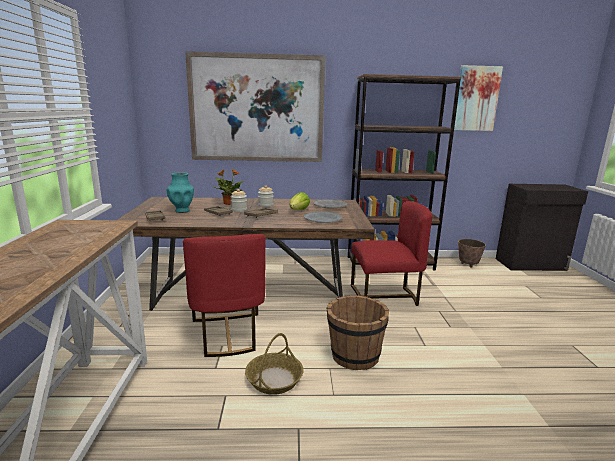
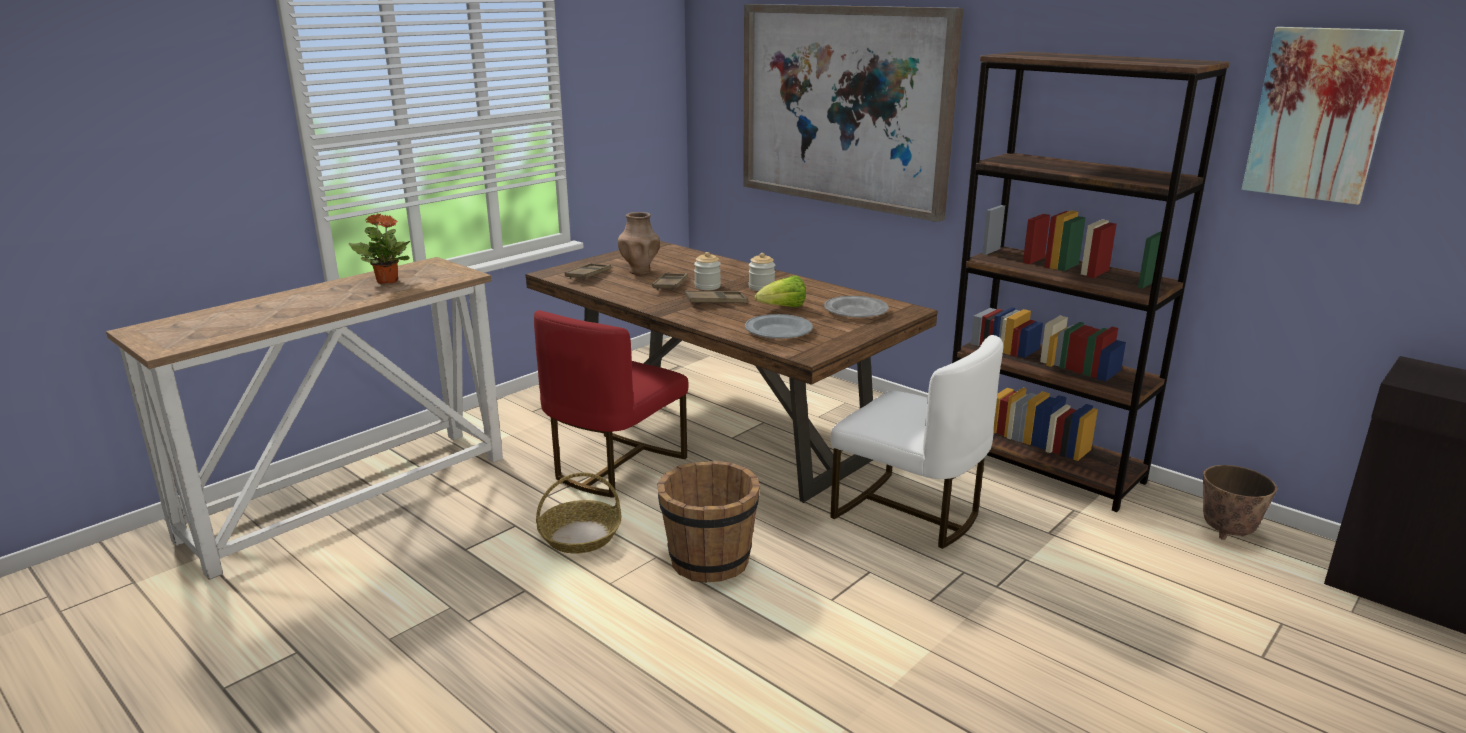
camera: 45 degrees right, 5 degrees up
turquoise vase [167,172,194,213] -> brown vase [618,212,660,275]
potted plant [213,169,243,205] -> potted plant moved to [348,213,410,284]
red chair [351,201,432,306] -> white chair [830,335,1003,549]

